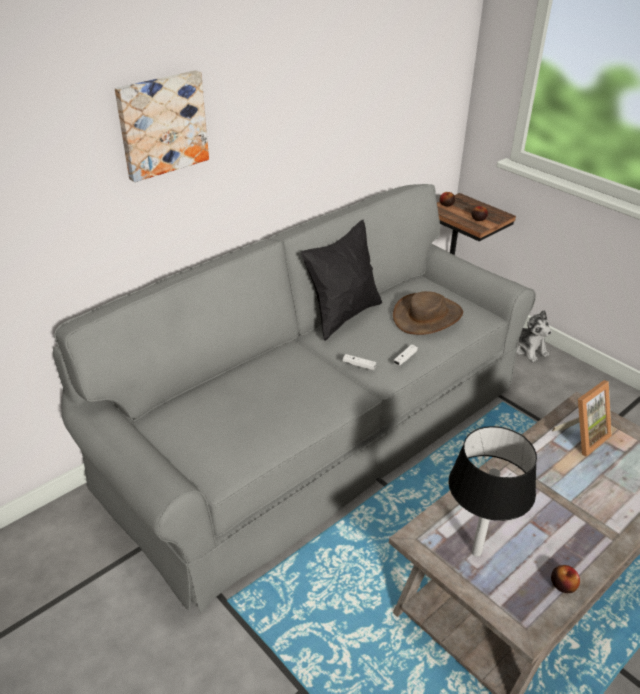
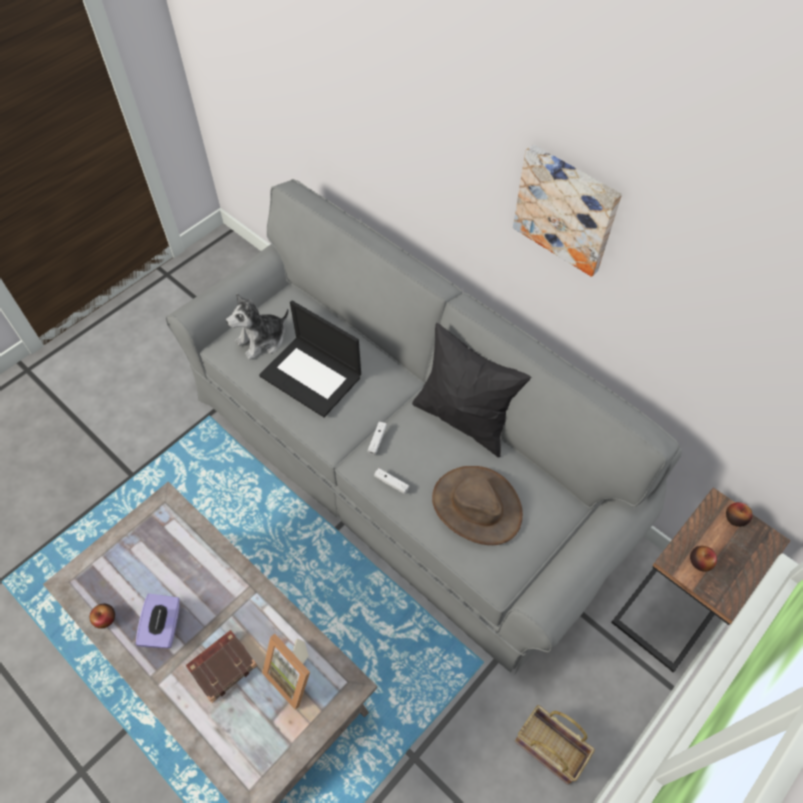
camera: 85 degrees right, 20 degrees up
picture [115,70,209,182] -> picture moved to [513,145,622,277]
black table lamp [448,426,537,557] -> none
plush toy [516,310,552,362] -> plush toy moved to [226,293,289,360]
none -> purple tissue box [136,593,180,648]
none -> brown book [186,630,258,703]
none -> laptop [259,301,361,418]
none -> basket [515,705,595,785]

